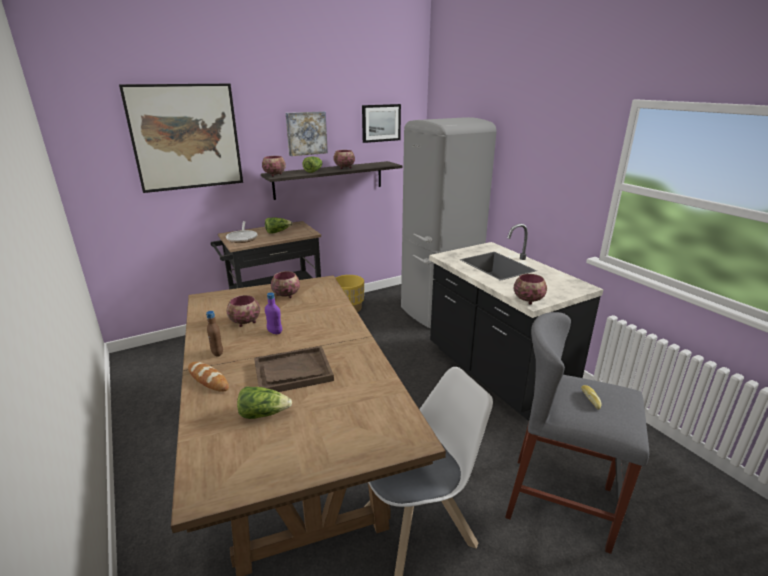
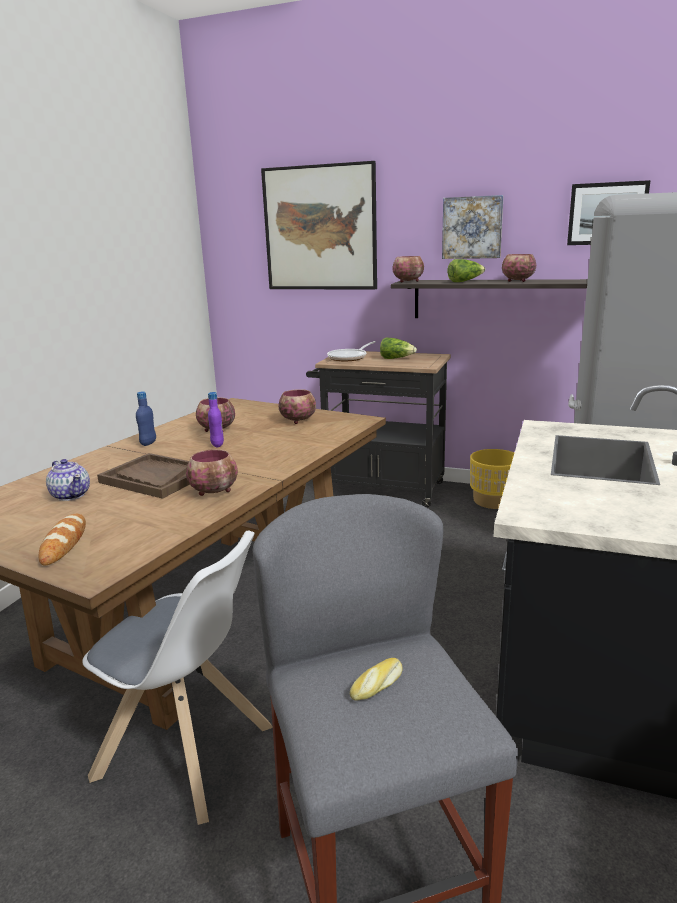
camera: 50 degrees right, 5 degrees down
bread [188,362,229,392] -> bread moved to [39,514,86,565]
brown bottle [206,311,223,357] -> blue bottle [136,392,156,446]
lettuce [237,386,292,419] -> teapot [46,459,90,501]
bowl [514,274,547,305] -> bowl moved to [186,449,238,496]

